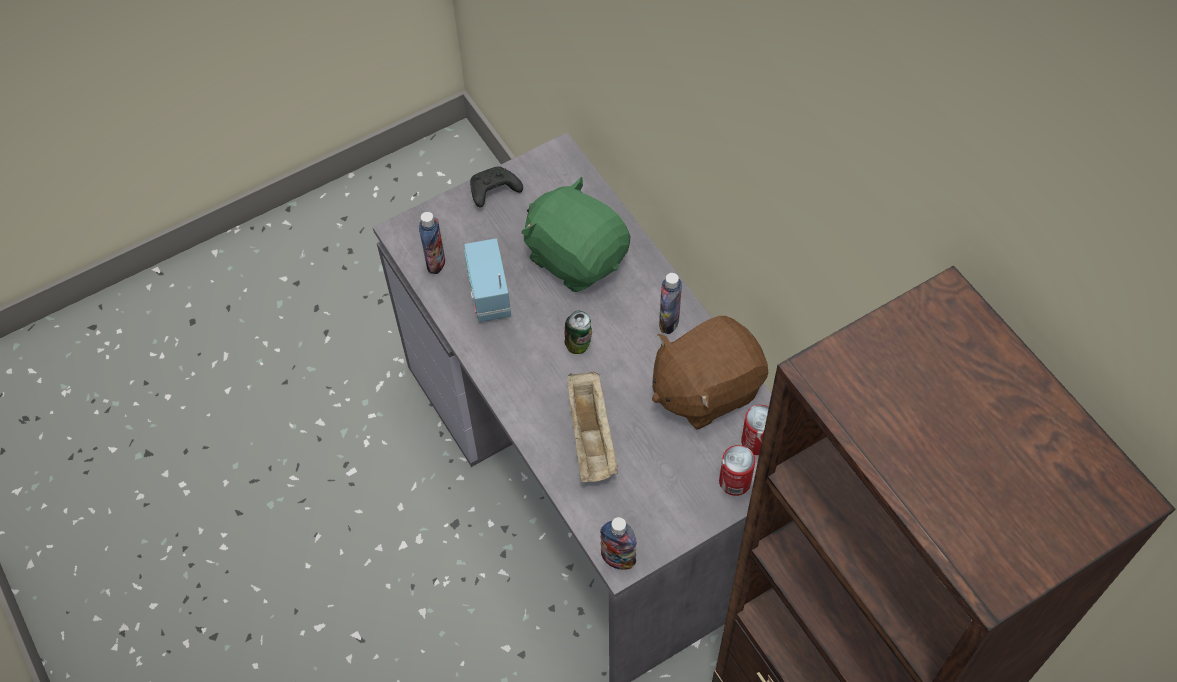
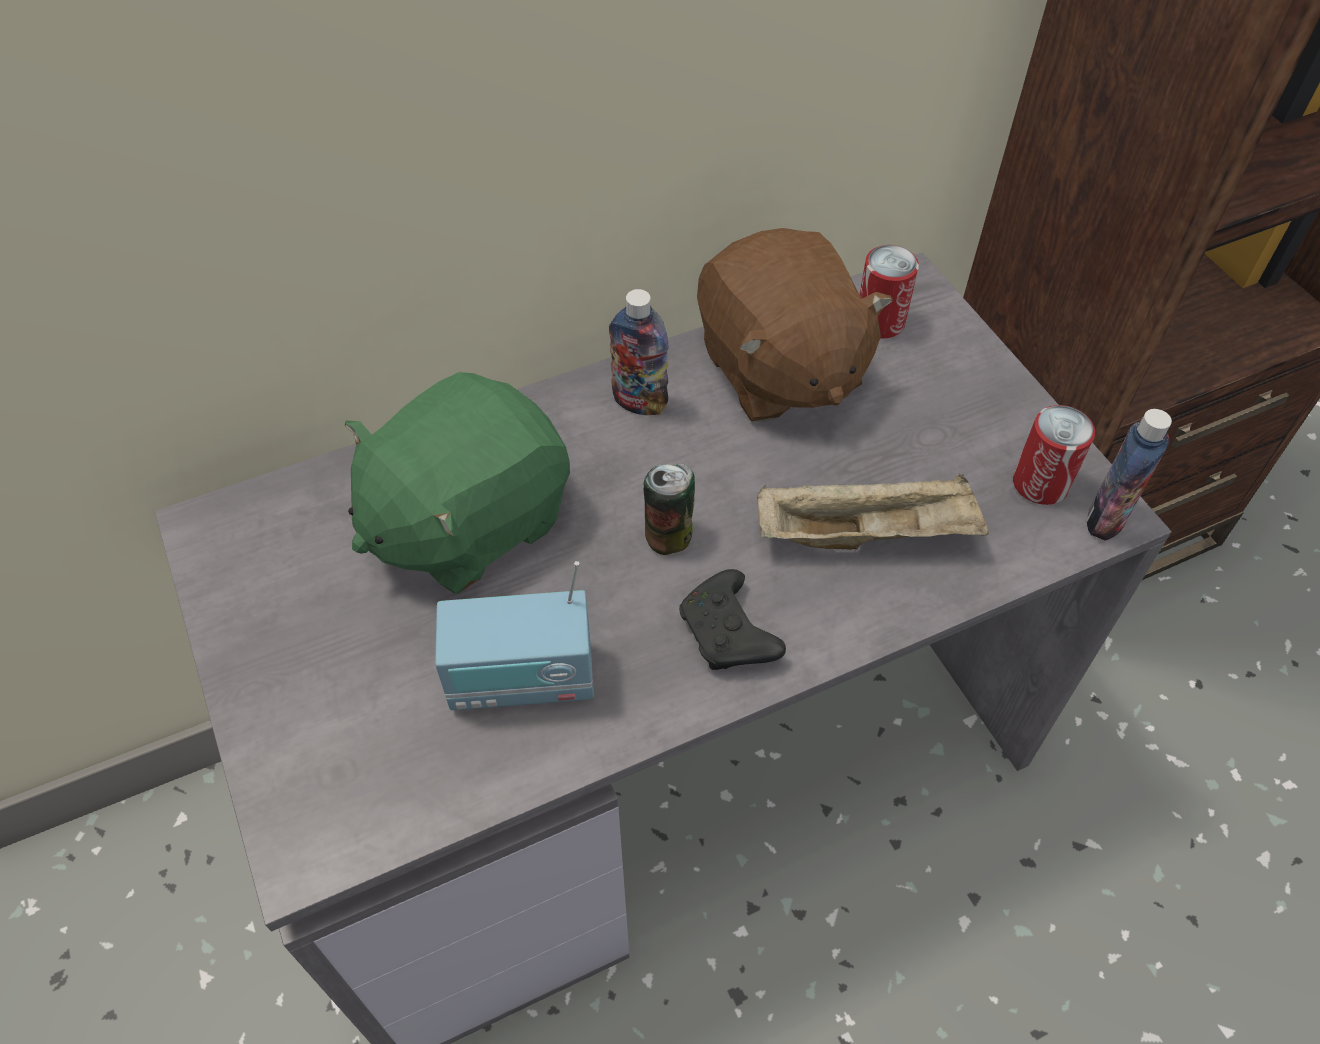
camera: 85 degrees left, 5 degrees down
bottle [419,212,445,274] -> none
black game controller [470,166,523,208] -> black game controller moved to [679,569,786,670]
can [719,445,755,496] -> can moved to [1013,405,1095,505]

